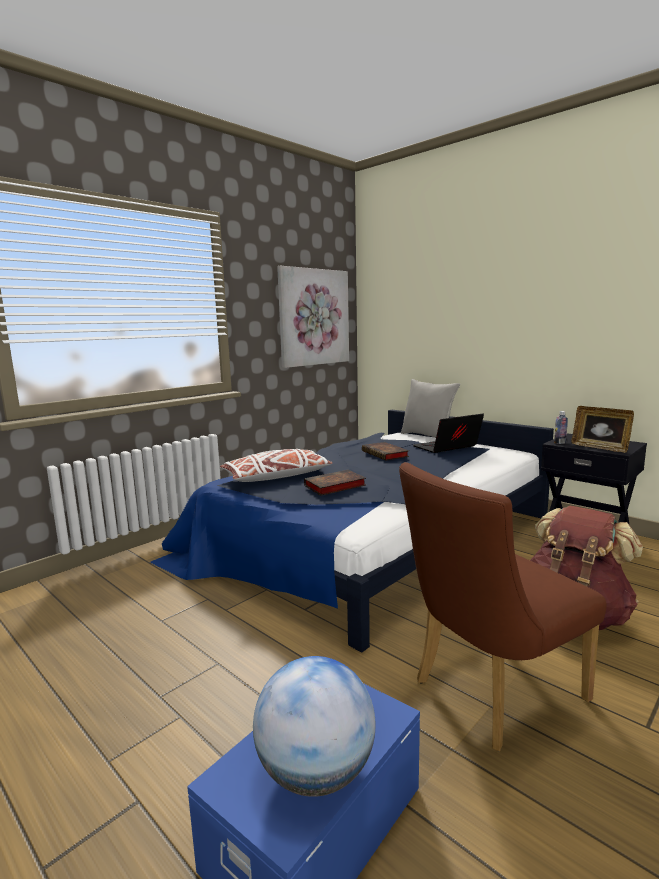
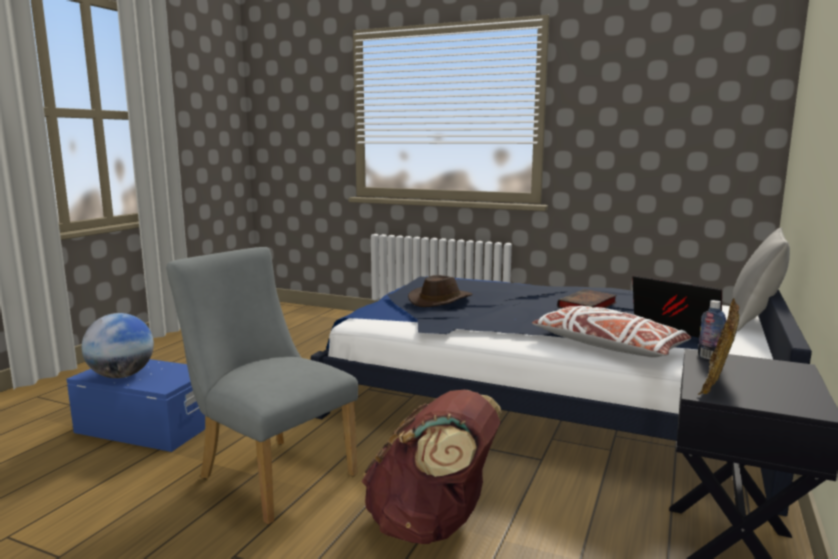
camera: 70 degrees right, 0 degrees up
white pillow [220,449,333,482] -> white pillow moved to [532,306,691,358]
picture [277,266,349,368] -> none
book [304,470,366,496] -> brown hat [408,275,472,307]
brown chair [399,462,607,752] -> grey chair [166,247,358,525]

